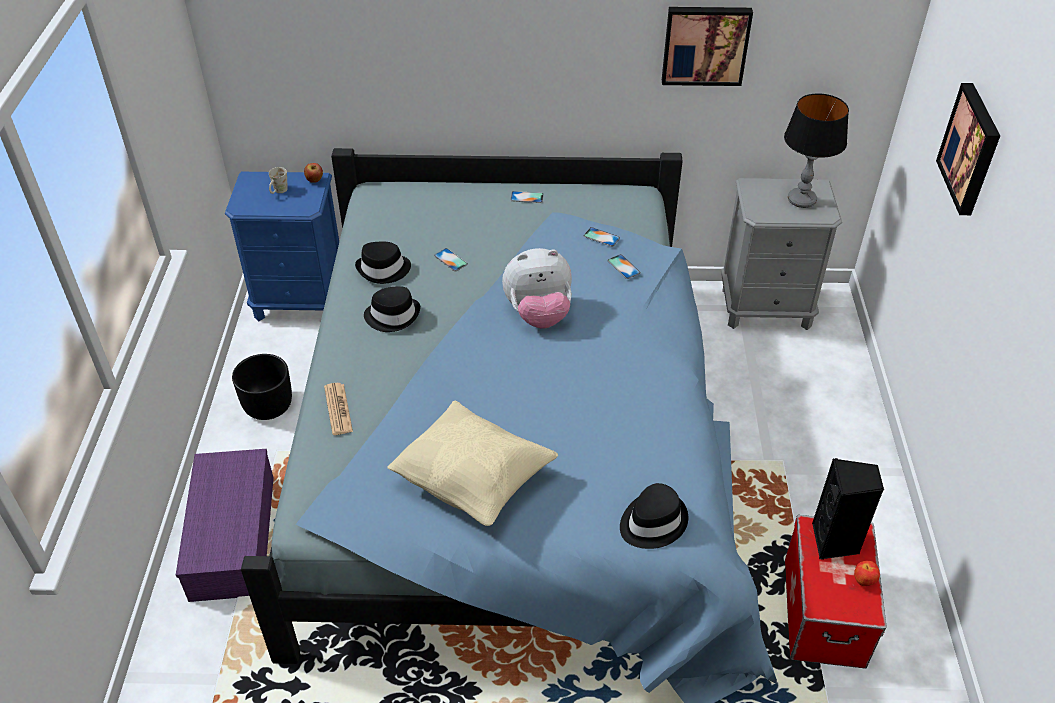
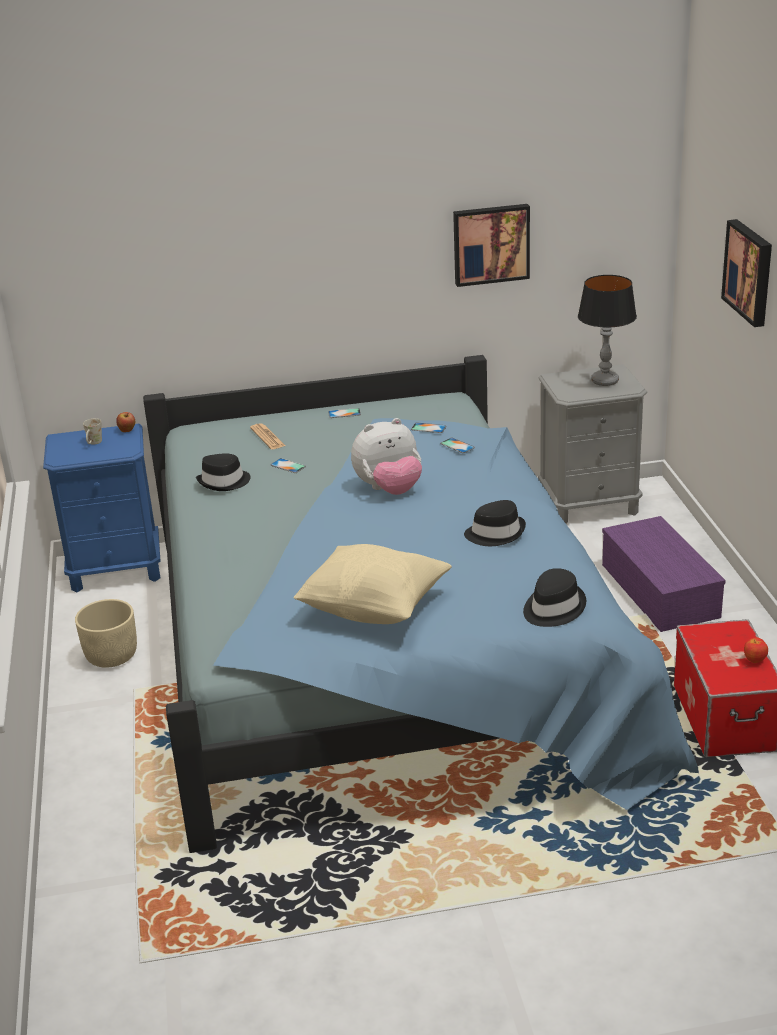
camera: 10 degrees left, 15 degrees down
purple storage box [176,449,274,602] -> purple storage box moved to [602,516,726,632]
black planter [232,354,292,420] -> beige planter [75,599,137,668]
newspaper [324,383,353,435] -> newspaper moved to [250,423,286,449]
black hat [364,286,420,332] -> black hat moved to [464,500,526,546]
black speaker [812,458,884,560] -> none

